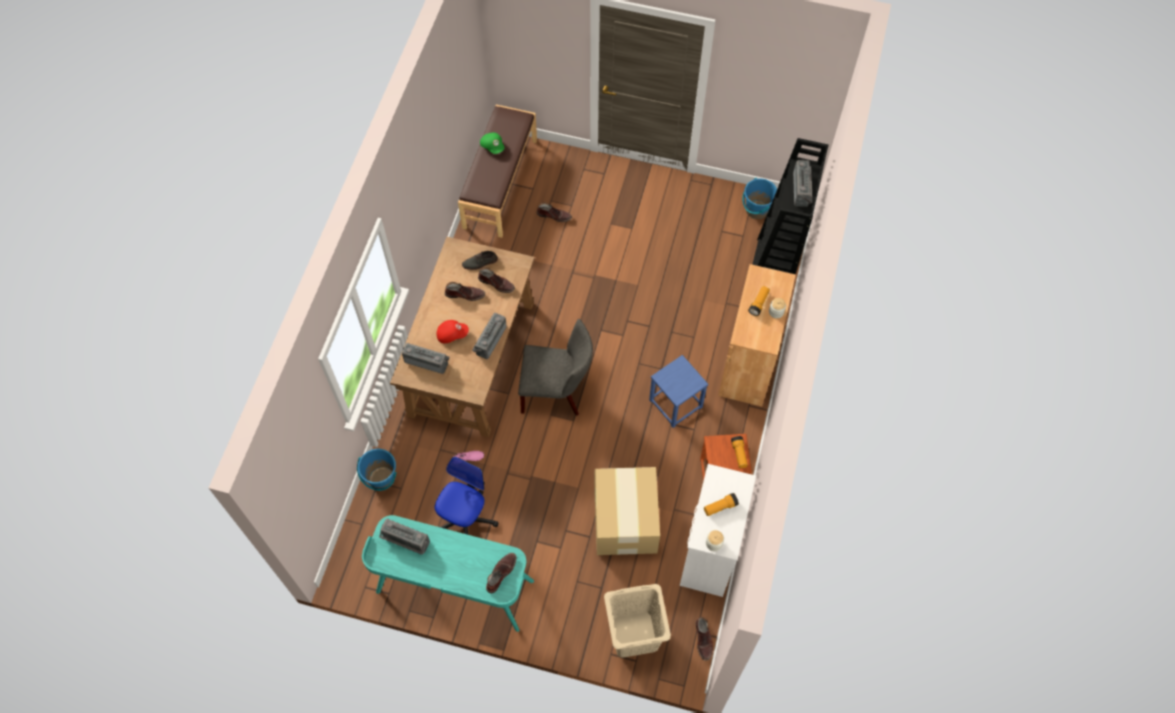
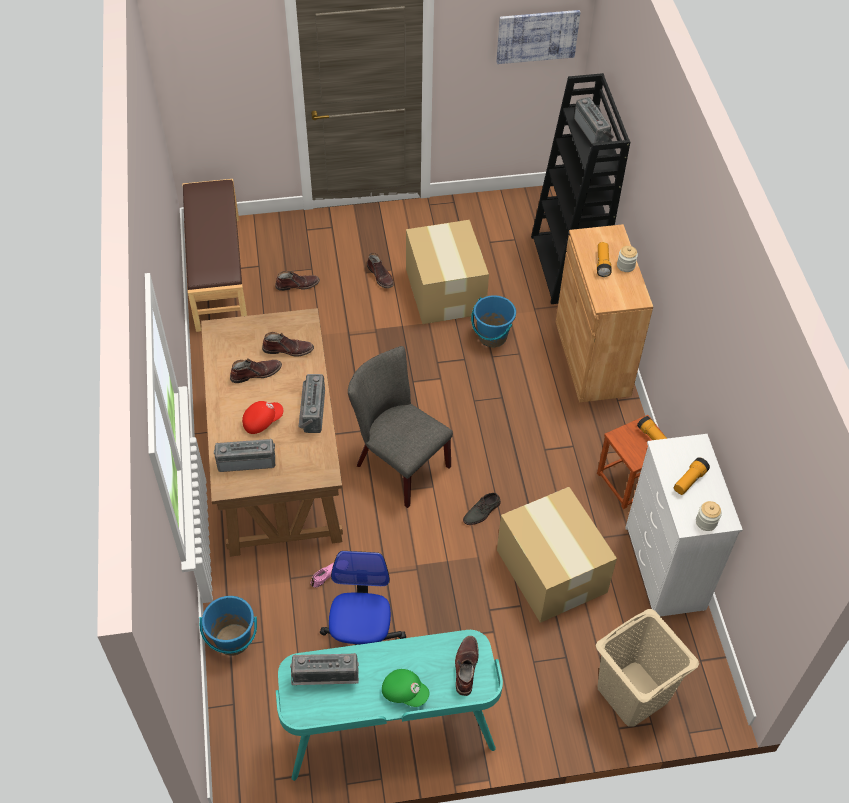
camera: 25 degrees left, 10 degrees down
grey shoe [462,251,498,270] -> grey shoe moved to [463,493,501,525]
green cap [480,133,505,154] -> green cap moved to [382,669,429,707]
grey chair [518,319,593,416] -> grey chair turned 120 degrees counterclockwise [348,346,453,508]
blue stool [649,355,708,428] -> none
brown boot [696,617,713,661] -> brown boot moved to [367,253,394,288]
blue bucket [742,178,777,219] -> blue bucket moved to [471,295,516,347]
none -> cardboard box [406,220,489,324]
none -> picture [496,10,580,64]

